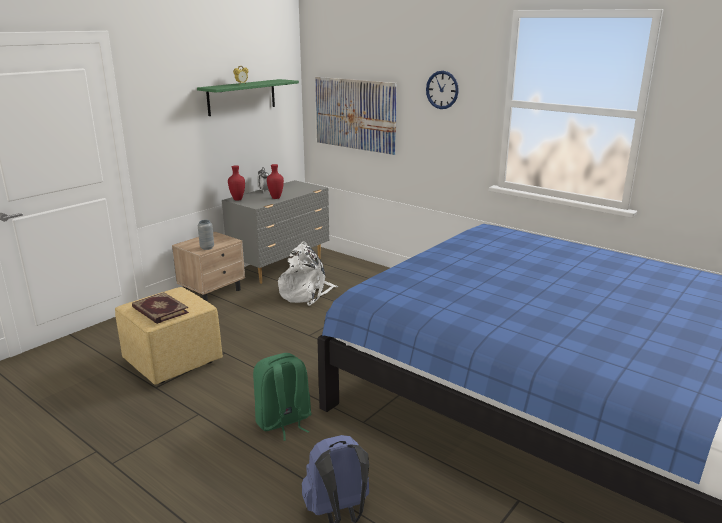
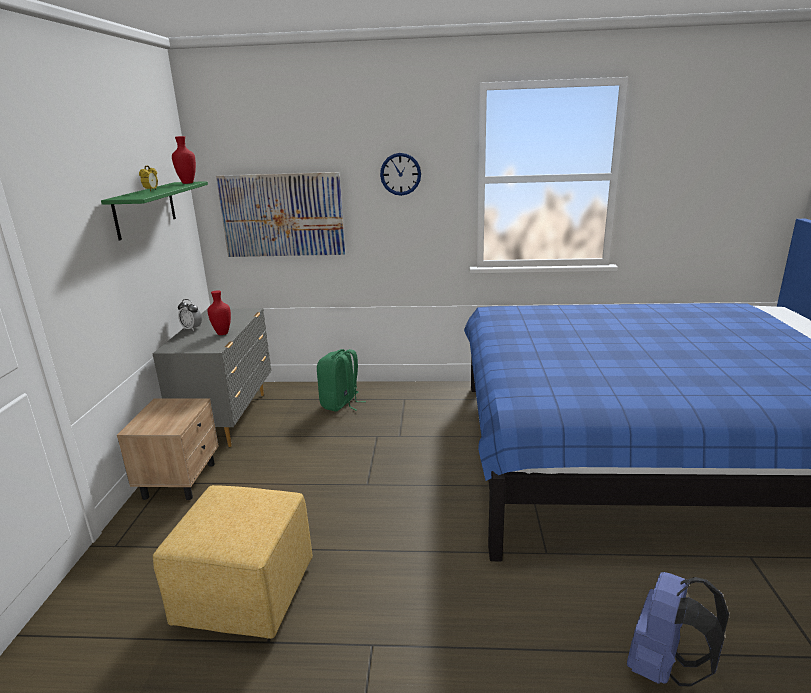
camera: 35 degrees left, 0 degrees up
book [132,292,189,324] -> none
grey vase [198,220,214,250] -> none
red vase [228,165,245,201] -> red vase moved to [172,136,196,184]
green backpack [253,353,312,441] -> green backpack moved to [317,349,366,412]
white backpack [278,242,338,306] -> none

